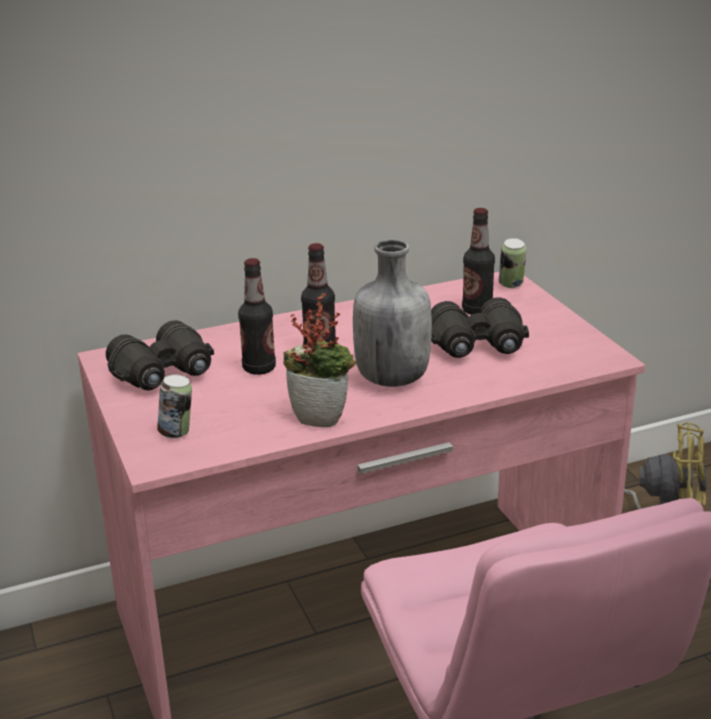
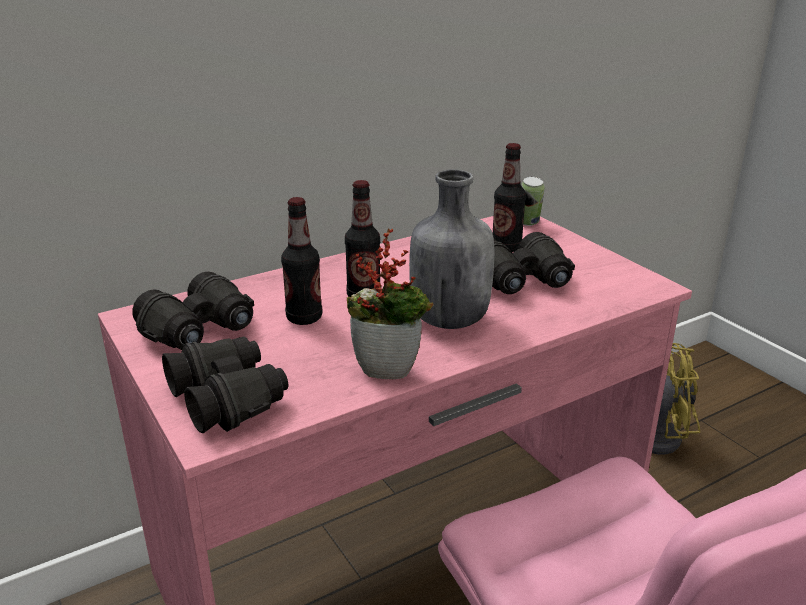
camera: 10 degrees left, 0 degrees up
can [157,375,192,439] -> black binoculars [162,336,288,433]

